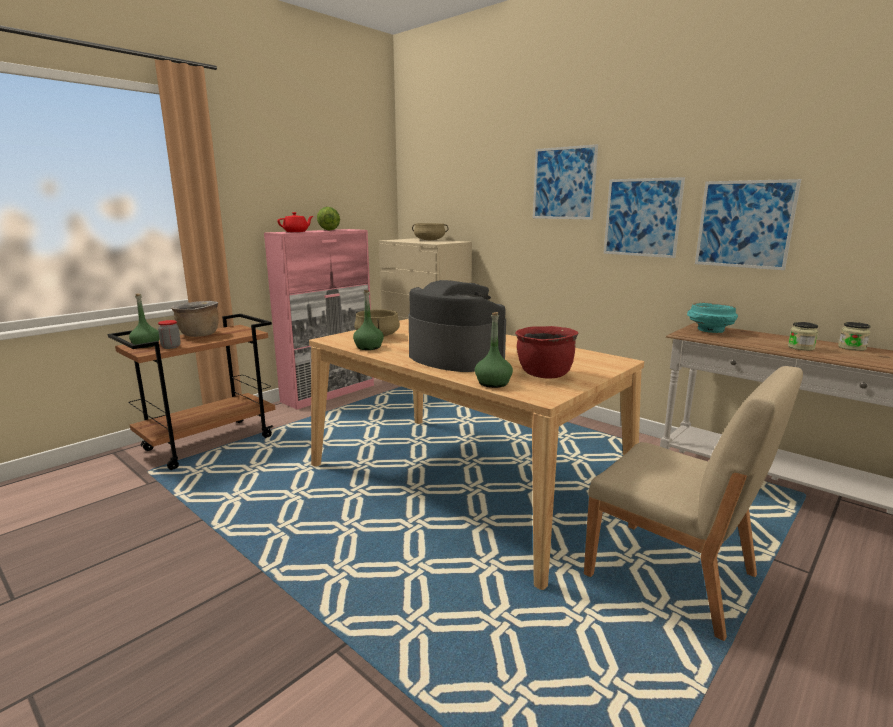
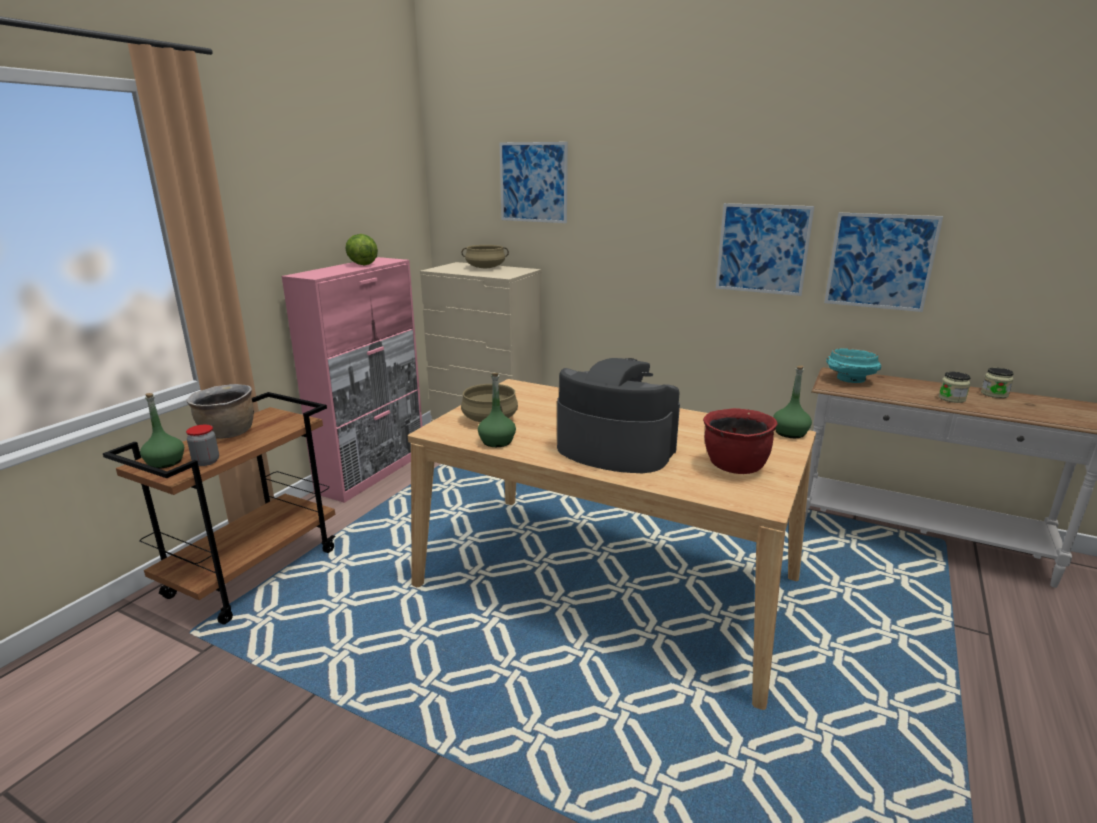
camera: 15 degrees left, 5 degrees up
red teapot [278,212,313,232] -> none
green bottle [475,312,513,388] -> green bottle moved to [773,365,812,438]
picture [533,144,598,220] -> picture moved to [500,142,568,223]
beige chair [584,366,803,641] -> none

